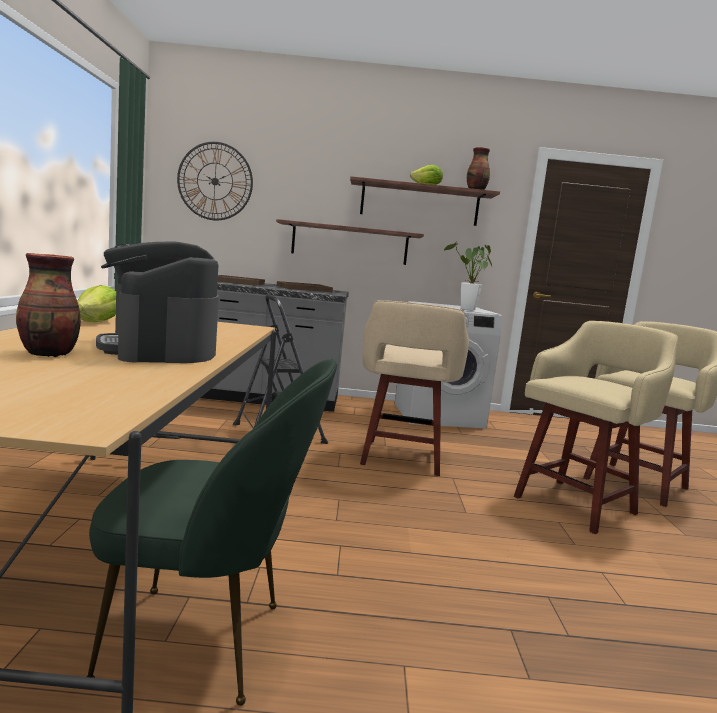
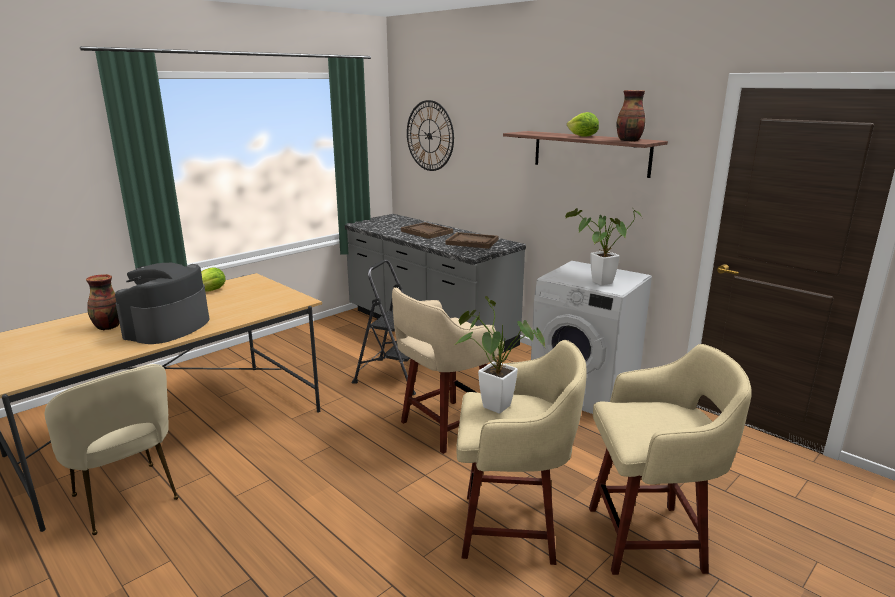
camera: 45 degrees right, 10 degrees up
green chair [87,359,337,706] -> beige chair [45,364,179,535]
shelf [276,219,424,265] -> none
none -> potted plant [454,296,545,413]

